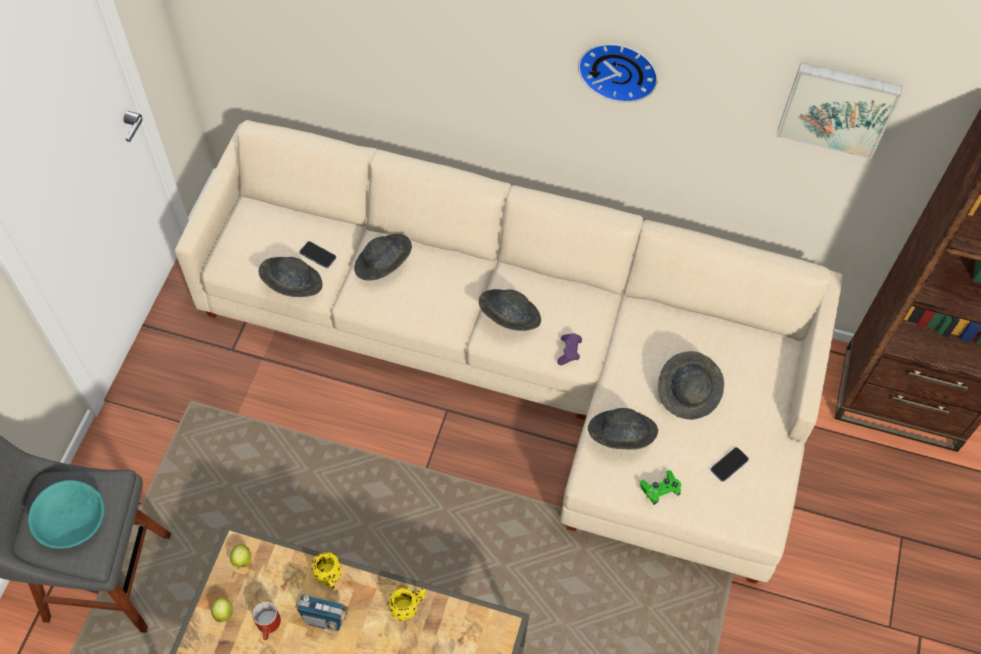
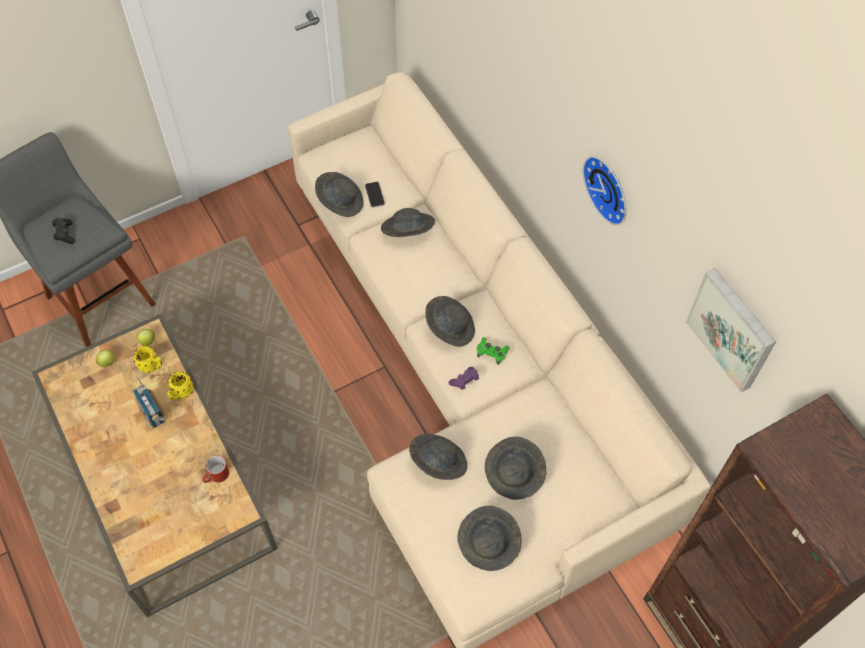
camera: 45 degrees right, 0 degrees up
turquoise bowl [28,480,104,549] -> black game controller [52,218,75,244]
red mug [252,601,281,640] -> red mug moved to [202,455,229,483]
yellow mug [388,588,425,621] -> yellow mug moved to [133,346,162,373]
green game controller [639,470,681,505] -> green game controller moved to [477,337,509,365]
phone [710,447,749,482] -> grey hat [458,506,522,571]

